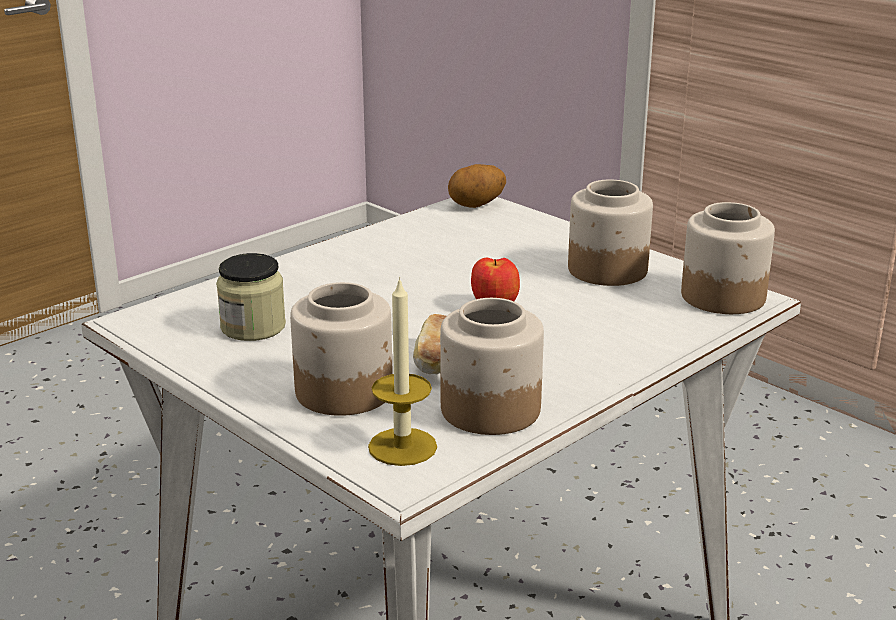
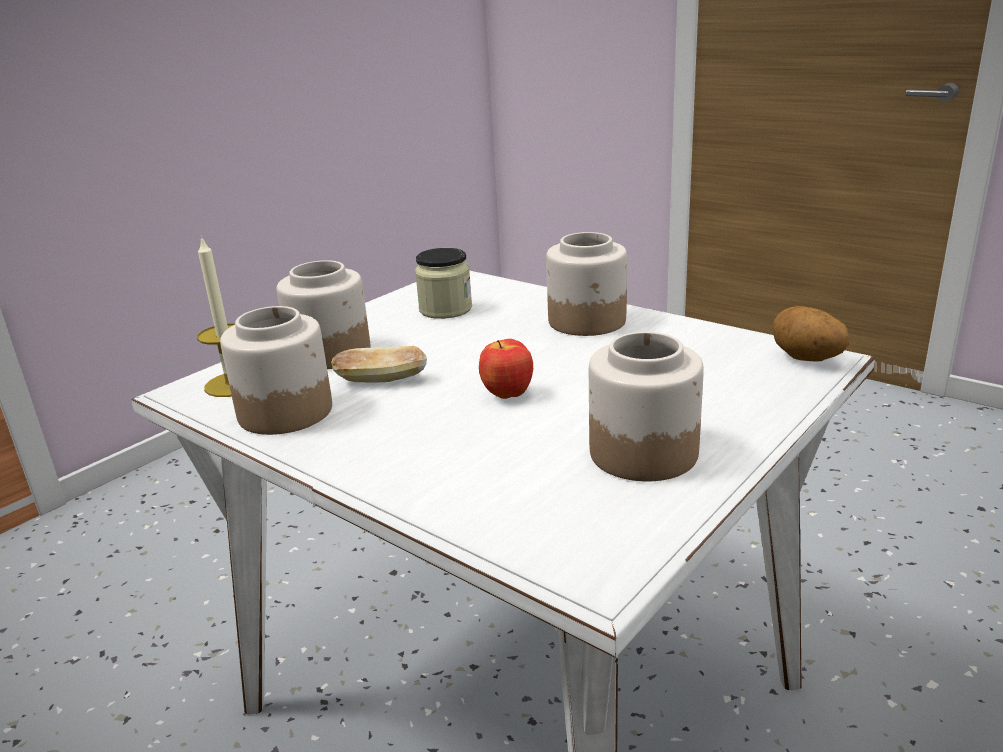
camera: 85 degrees right, 0 degrees up
jar [681,202,775,314] -> jar moved to [546,232,627,336]

